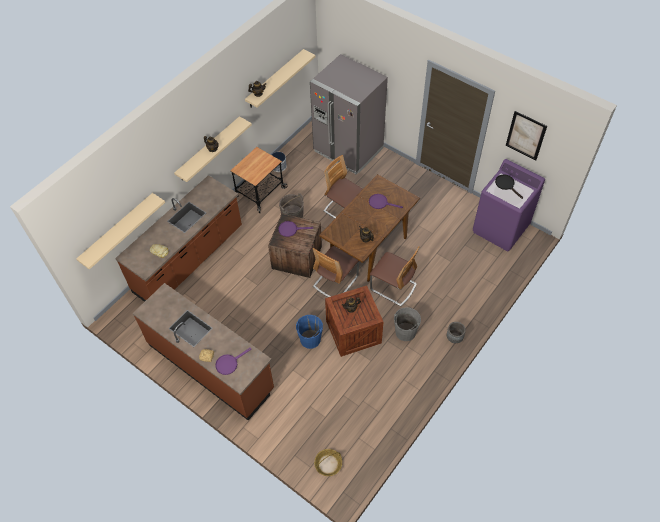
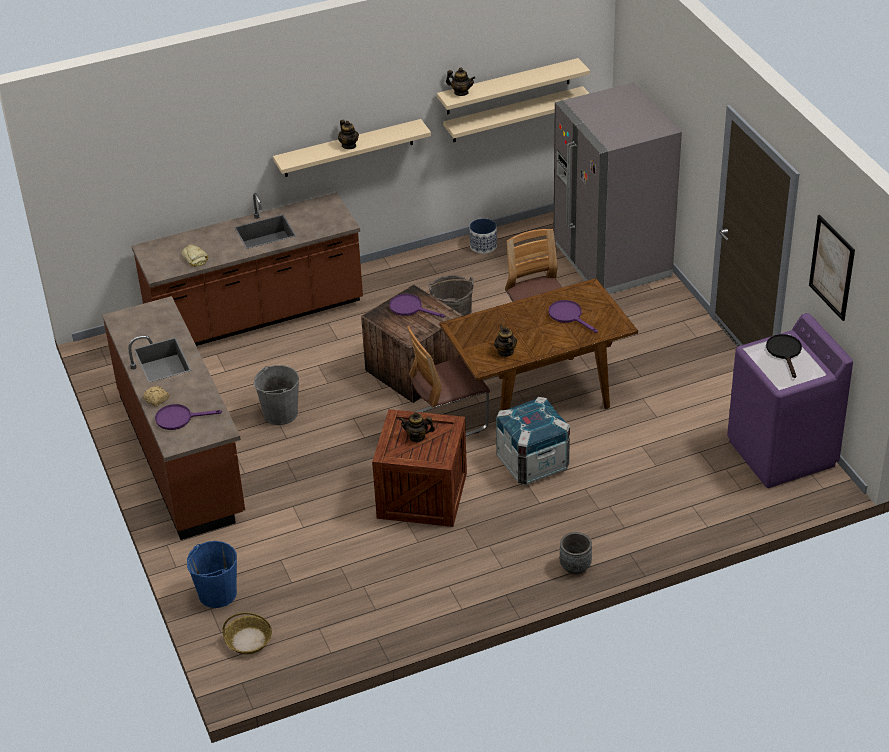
camera: 30 degrees right, 15 degrees down
beige shelf [76,193,165,270] -> beige shelf moved to [443,86,590,142]
cart [230,147,287,213] -> none
blue bucket [296,315,323,349] -> blue bucket moved to [187,541,237,608]
chair [370,246,420,306] -> crate [496,397,570,485]
grey bucket [394,307,421,341] -> grey bucket moved to [254,365,299,425]

